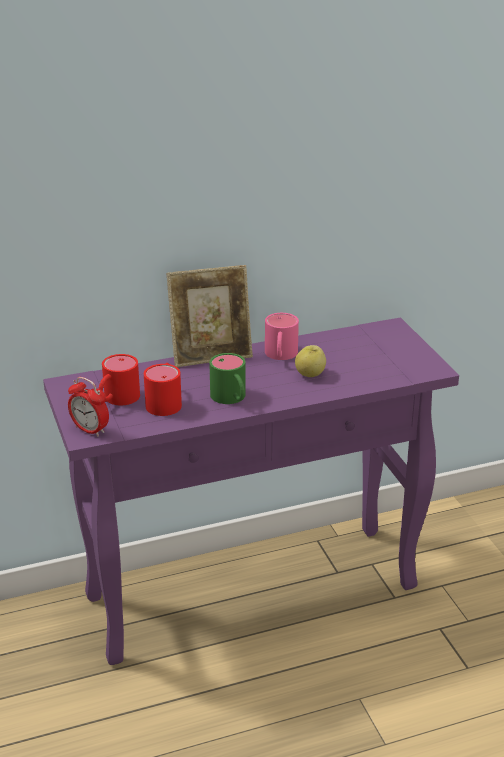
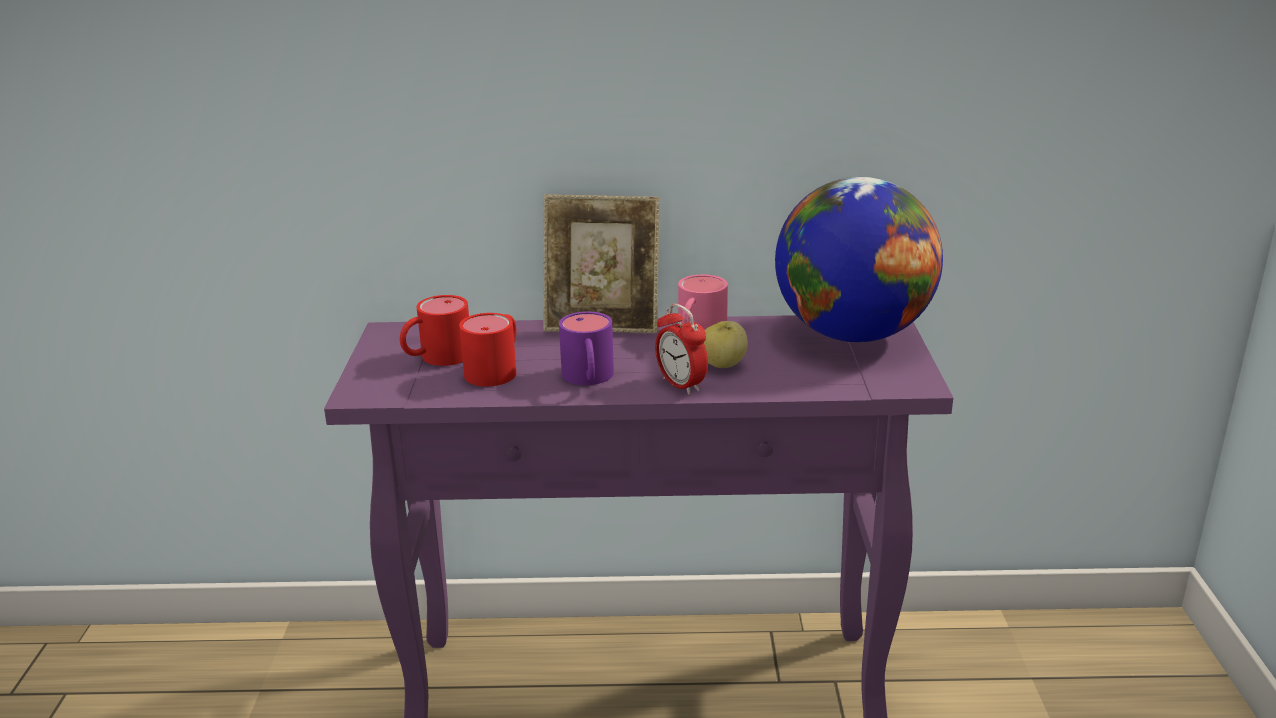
camera: 20 degrees right, 5 degrees down
alarm clock [68,377,109,437] -> alarm clock moved to [655,303,708,395]
green mug [209,353,246,404] -> purple mug [559,312,614,385]
none -> globe [775,177,943,342]

